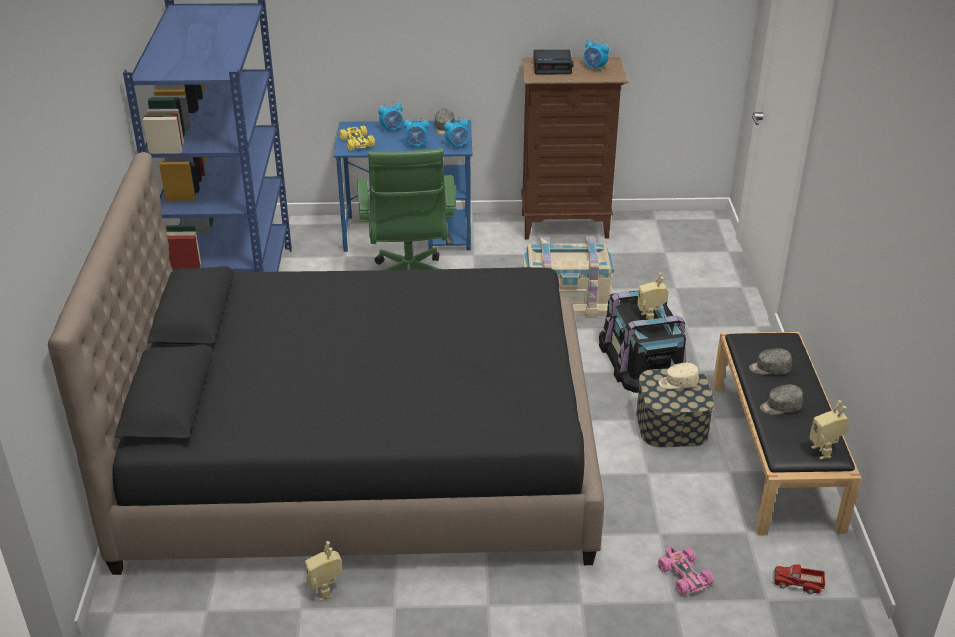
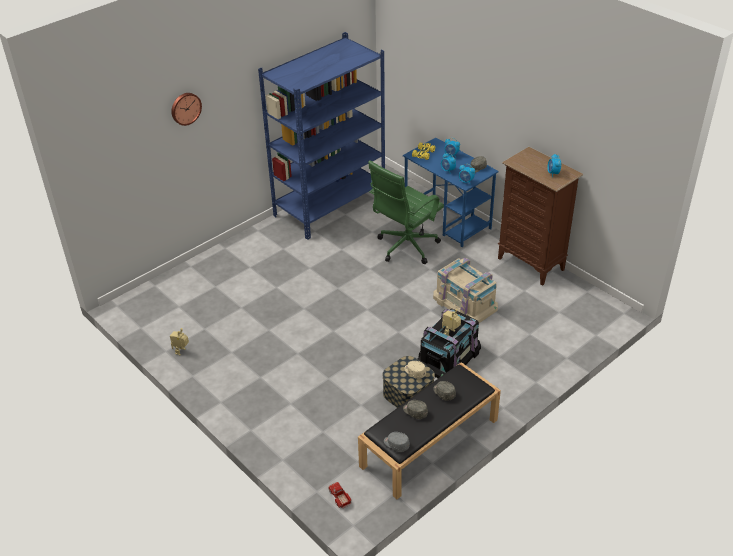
camera: 50 degrees right, 5 degrees up
black bed [48,152,604,575] -> none
alarm clock [533,50,574,74] -> none
pink toy car [658,547,714,595] -> none
toy robot [809,400,850,460] -> grey cap [384,432,410,452]
none -> wall clock [171,93,202,126]

